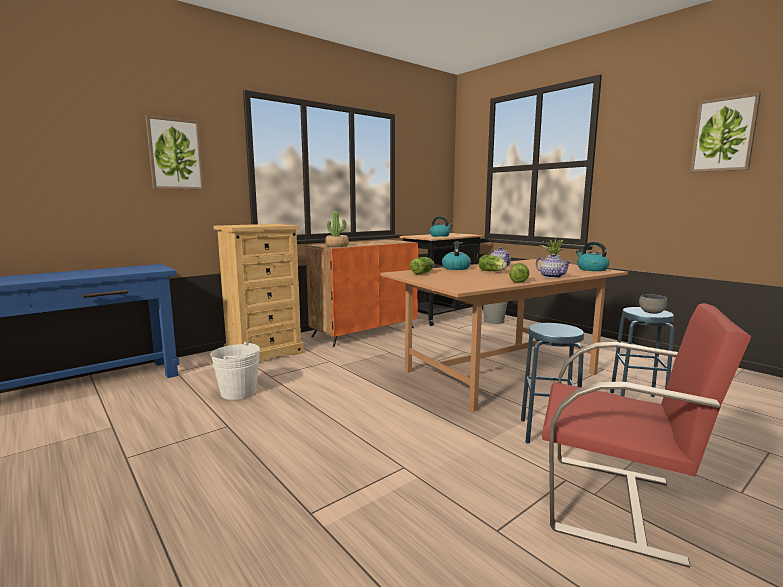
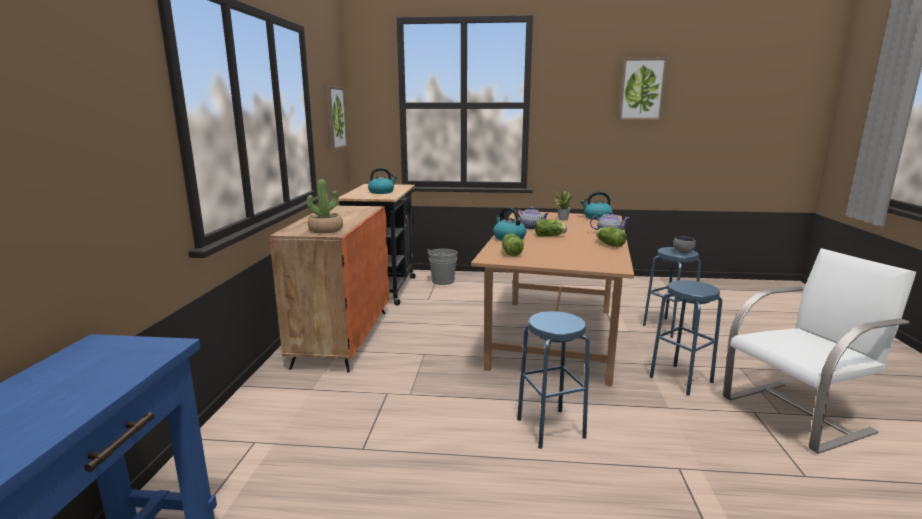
camera: 45 degrees left, 5 degrees up
picture [145,115,204,190] -> picture moved to [327,86,347,150]
white bucket [210,342,260,400] -> none
beige dresser [213,224,304,362] -> none
red chair [542,303,751,568] -> white chair [723,248,916,454]
none -> blue stool [517,311,590,449]

